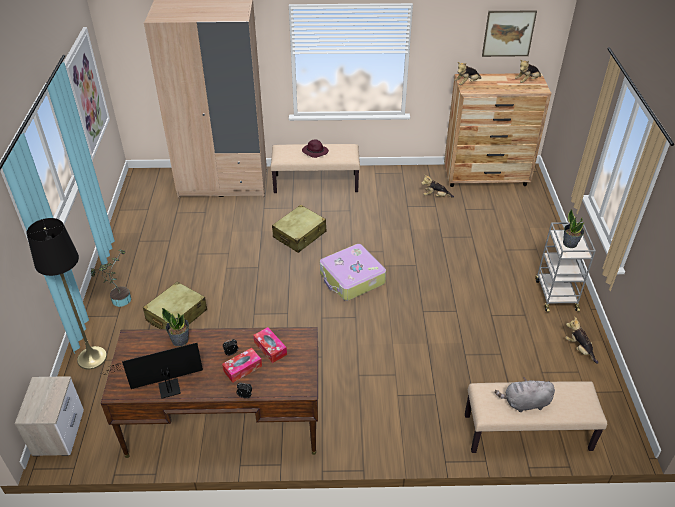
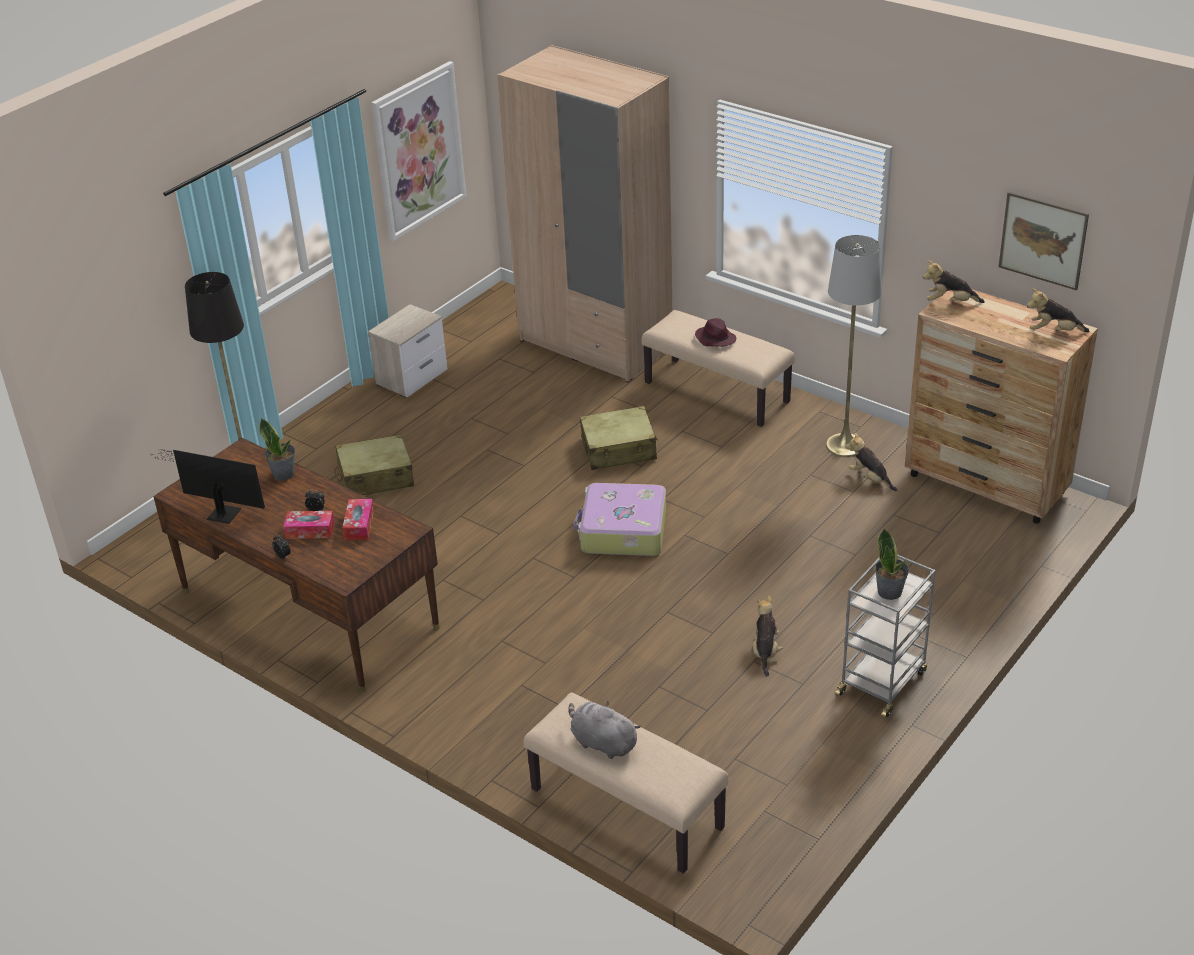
camera: 40 degrees right, 5 degrees down
nightstand [15,376,84,456] -> nightstand moved to [368,304,447,398]
potted plant [91,249,131,307] -> none
plush toy [565,316,598,364] -> plush toy moved to [753,596,783,677]
none -> grey floor lamp [826,235,882,457]

